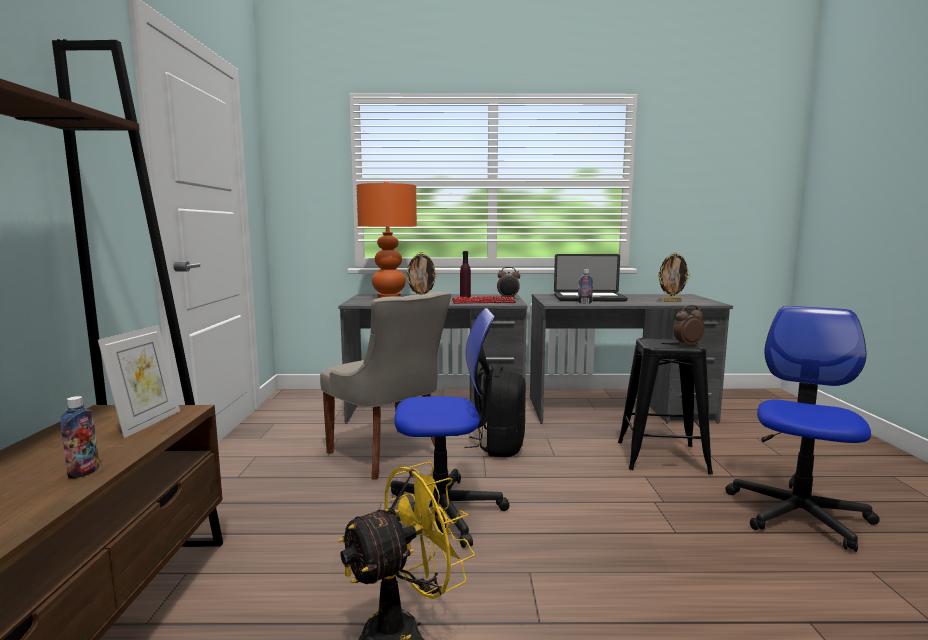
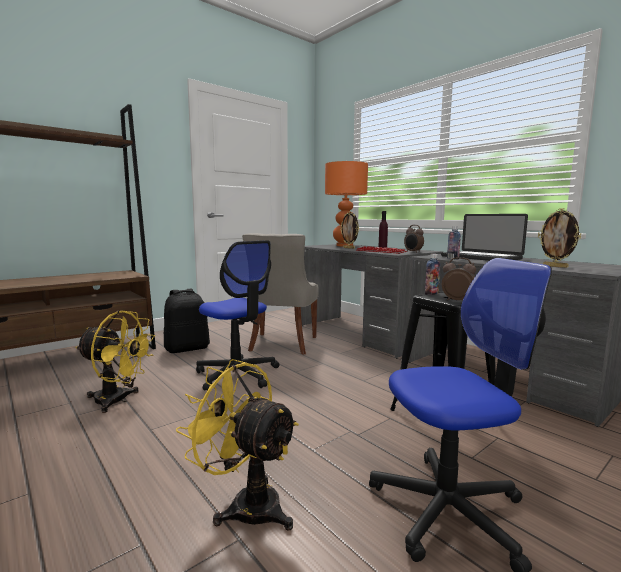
camera: 50 degrees right, 0 degrees up
bottle [61,396,99,479] -> bottle moved to [425,254,440,295]
picture frame [98,325,180,438] -> none
black backpack [465,366,526,457] -> black backpack moved to [164,289,210,353]
none -> yellow fan [176,359,299,531]

